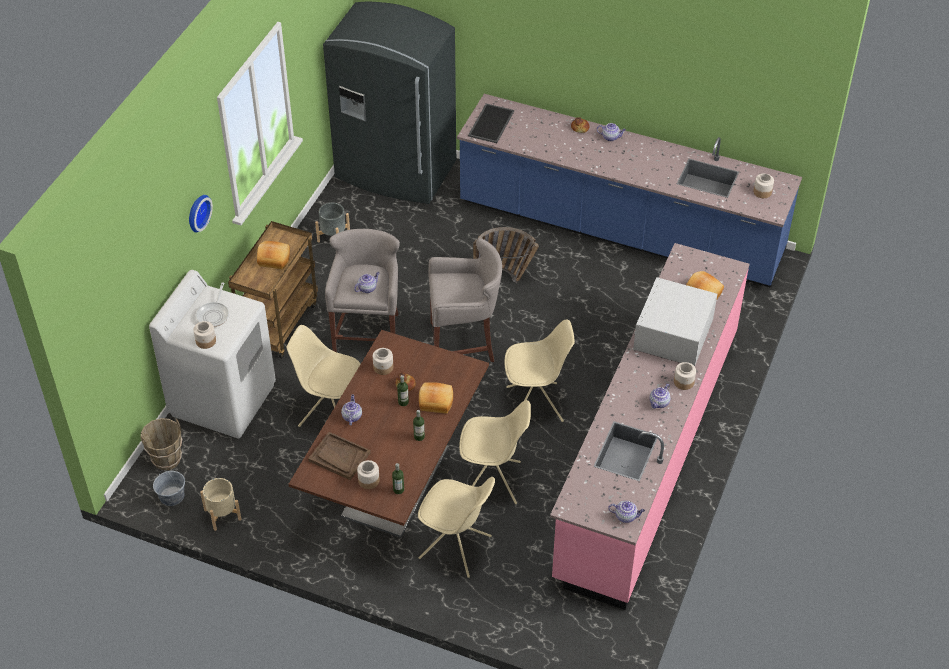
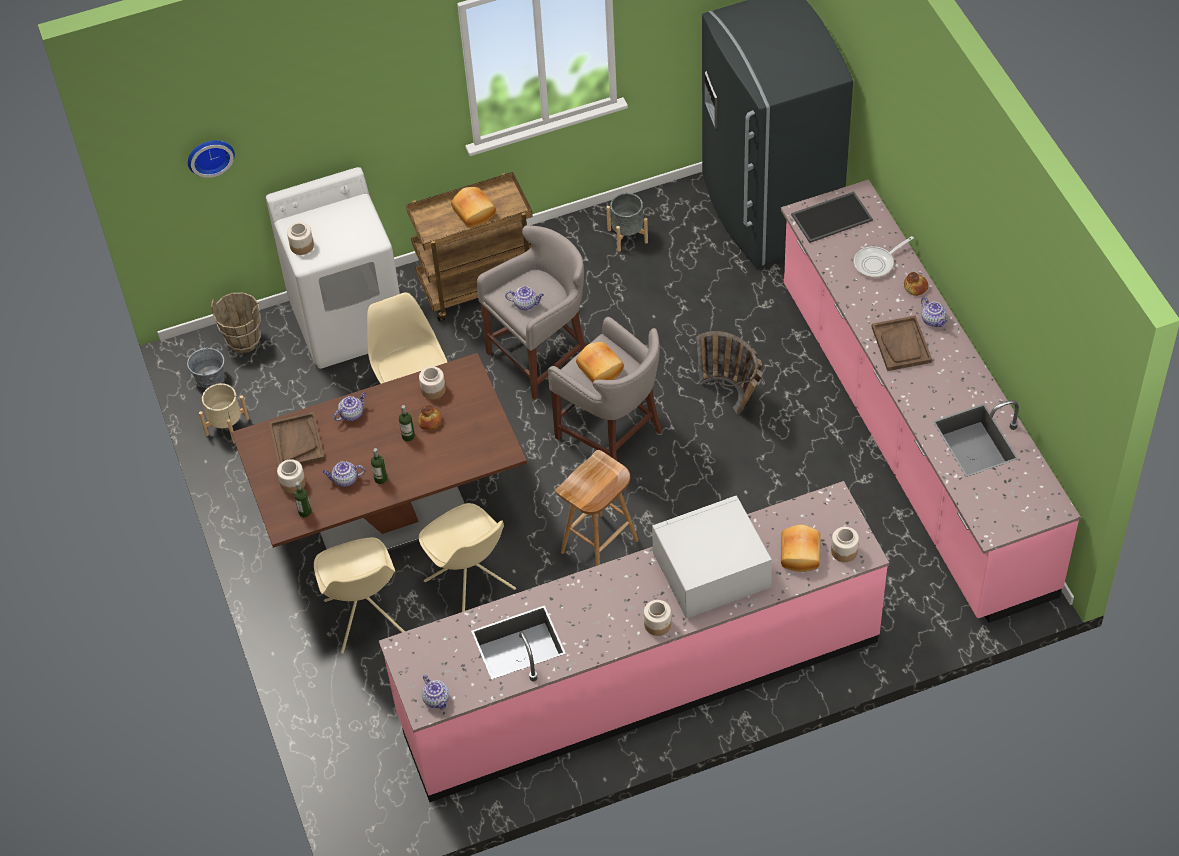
camera: 50 degrees right, 5 degrees up
wall clock [189,195,213,233] -> wall clock moved to [188,140,235,178]
frying pan [196,282,229,327] -> frying pan moved to [854,236,914,278]
bread [419,382,453,414] -> bread moved to [576,342,624,383]
blue counter [457,94,802,288] -> pink counter [781,179,1081,623]
beige chair [505,319,575,422] -> brown stool [555,450,639,566]
teapot [650,384,671,408] -> teapot moved to [323,461,365,487]
jar [753,173,774,198] -> jar moved to [831,527,859,562]
none -> brown tray [872,316,932,371]

